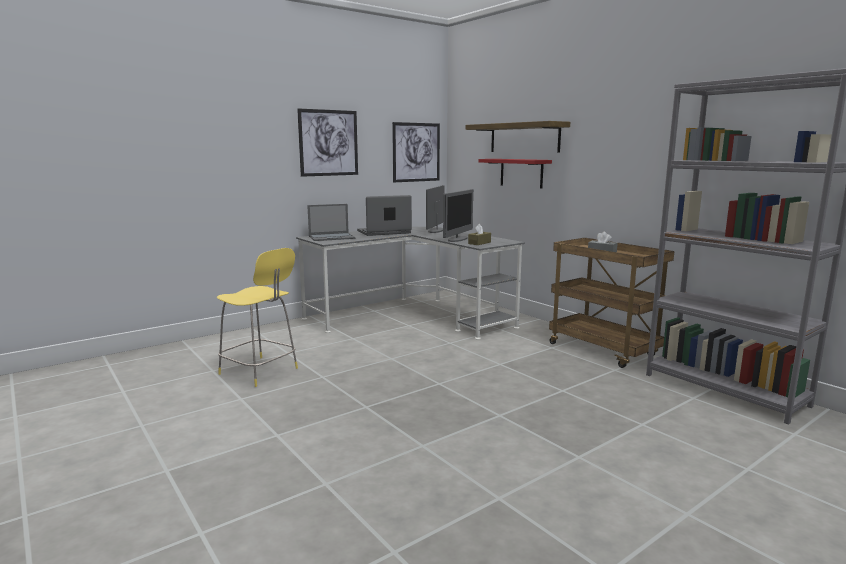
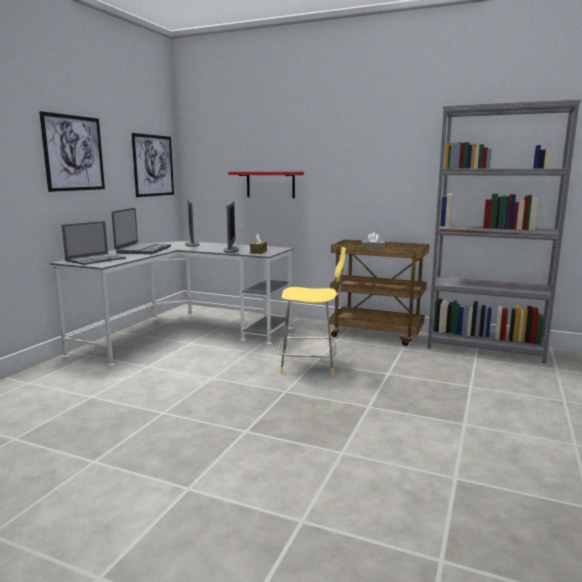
camera: 30 degrees left, 0 degrees up
yellow stool [217,248,298,387] -> yellow stool moved to [278,247,346,375]
laptop [357,195,412,236] -> laptop turned 150 degrees clockwise [112,208,171,254]
shelf [465,121,570,153] -> none

